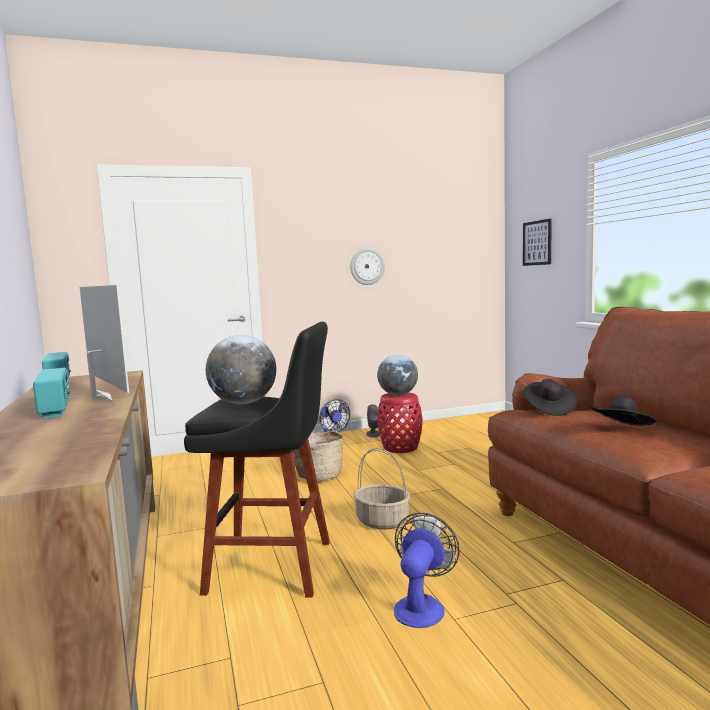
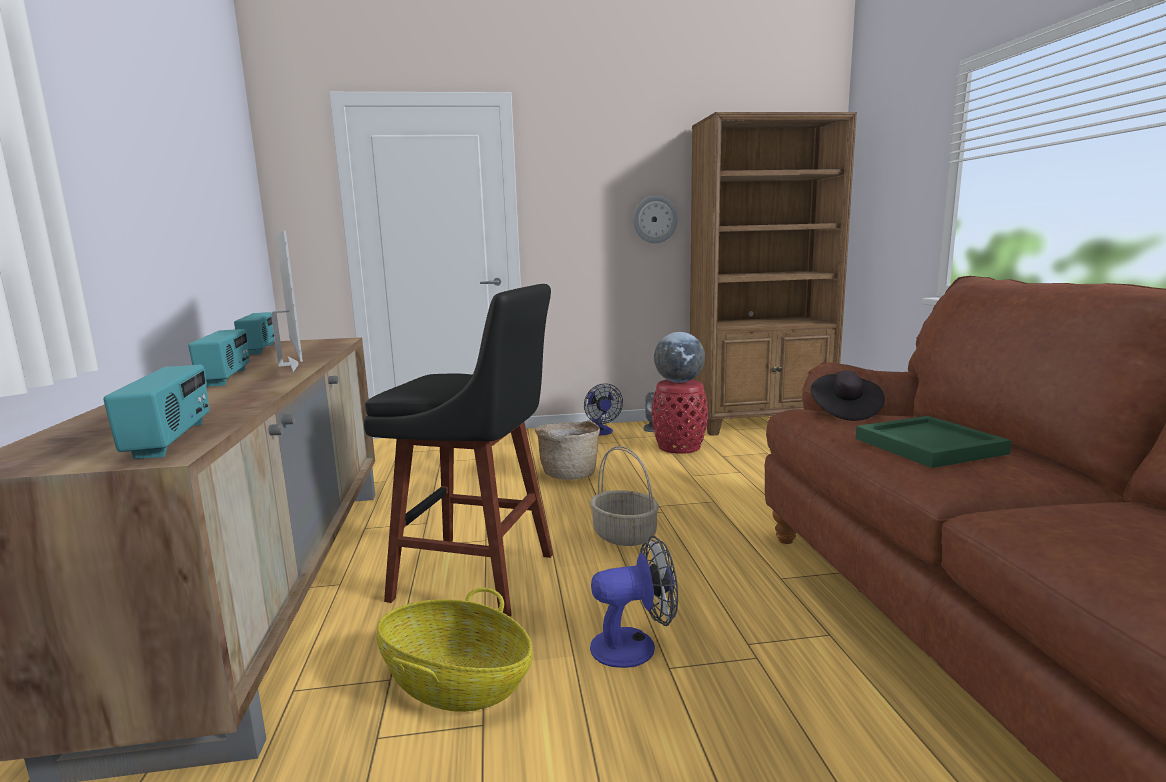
camera: 10 degrees right, 5 degrees up
globe [206,335,276,404] -> none
fan [394,513,460,628] -> fan turned 45 degrees clockwise [590,536,678,668]
picture [523,219,552,266] -> none
black hat [590,396,656,426] -> green tray [855,416,1012,468]
none -> radio [103,365,209,459]
none -> basket [377,588,532,712]
none -> brown bookcase [690,112,857,436]

